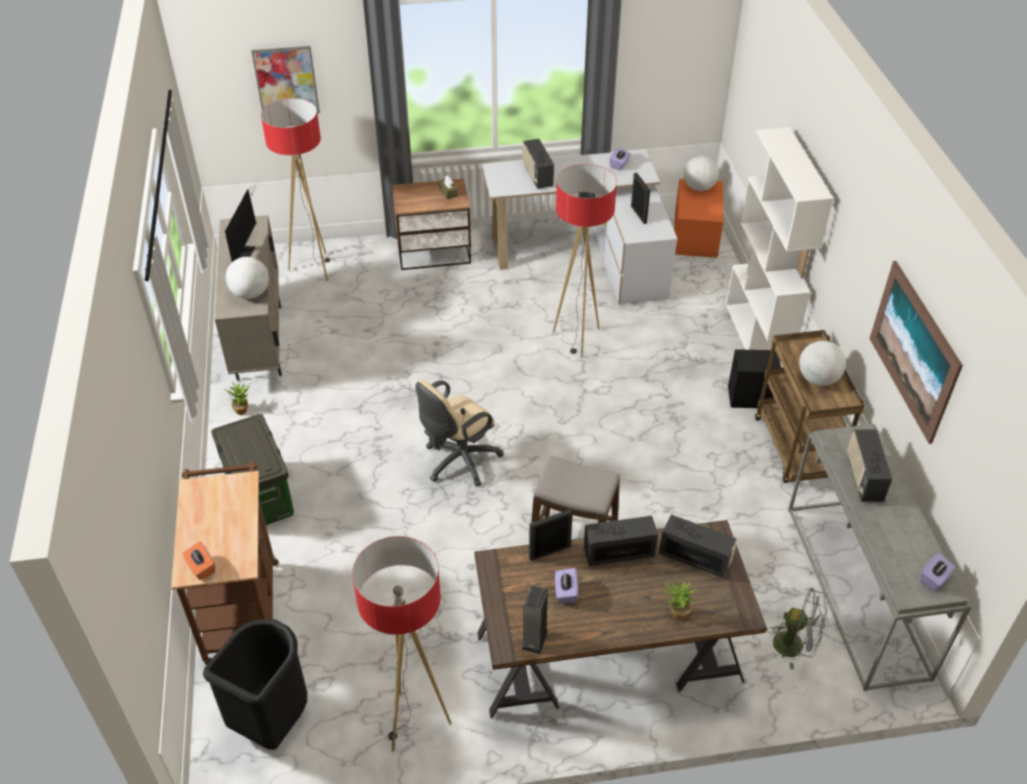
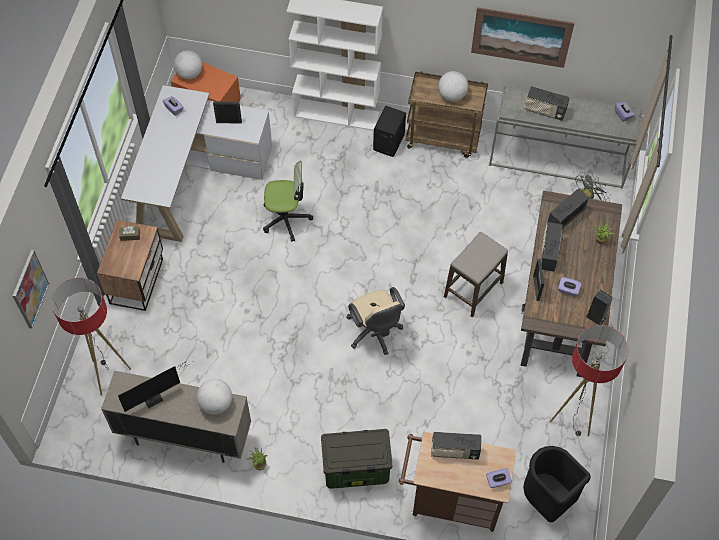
camera: 70 degrees left, 15 degrees up
orange tissue box [183,541,215,580] -> purple tissue box [486,468,512,488]
monitor [225,185,257,262] -> monitor turned 120 degrees clockwise [118,362,191,412]
radio [522,139,554,189] -> radio moved to [431,432,481,459]
floor lamp [553,164,617,358] -> office chair [263,161,313,242]

